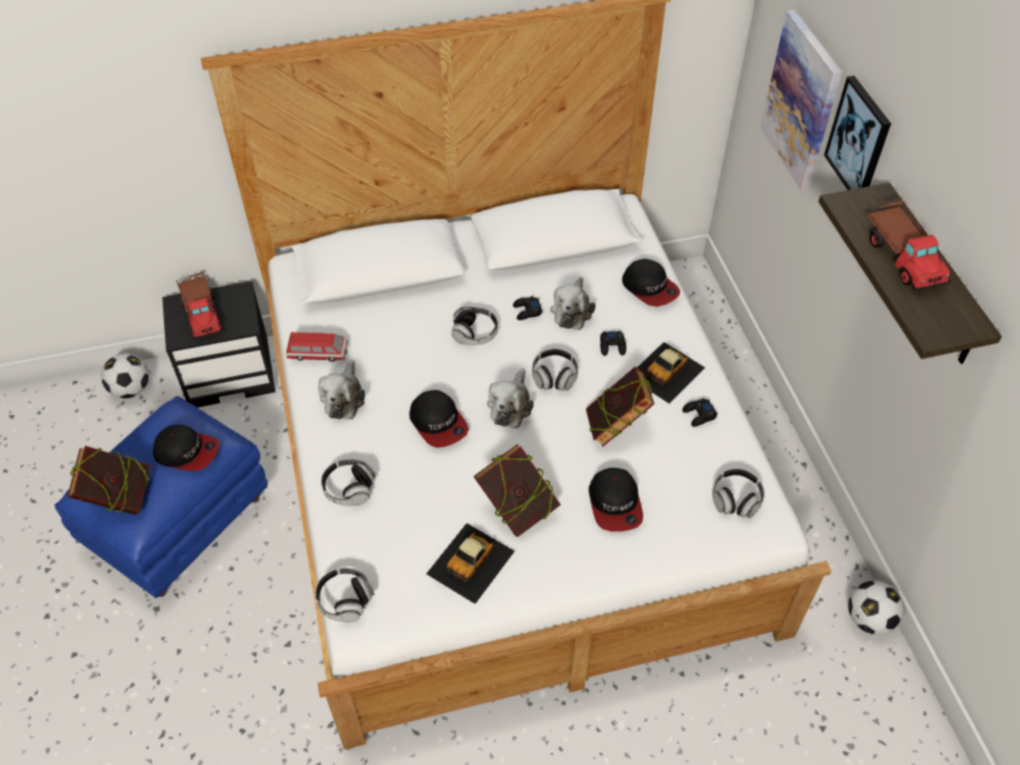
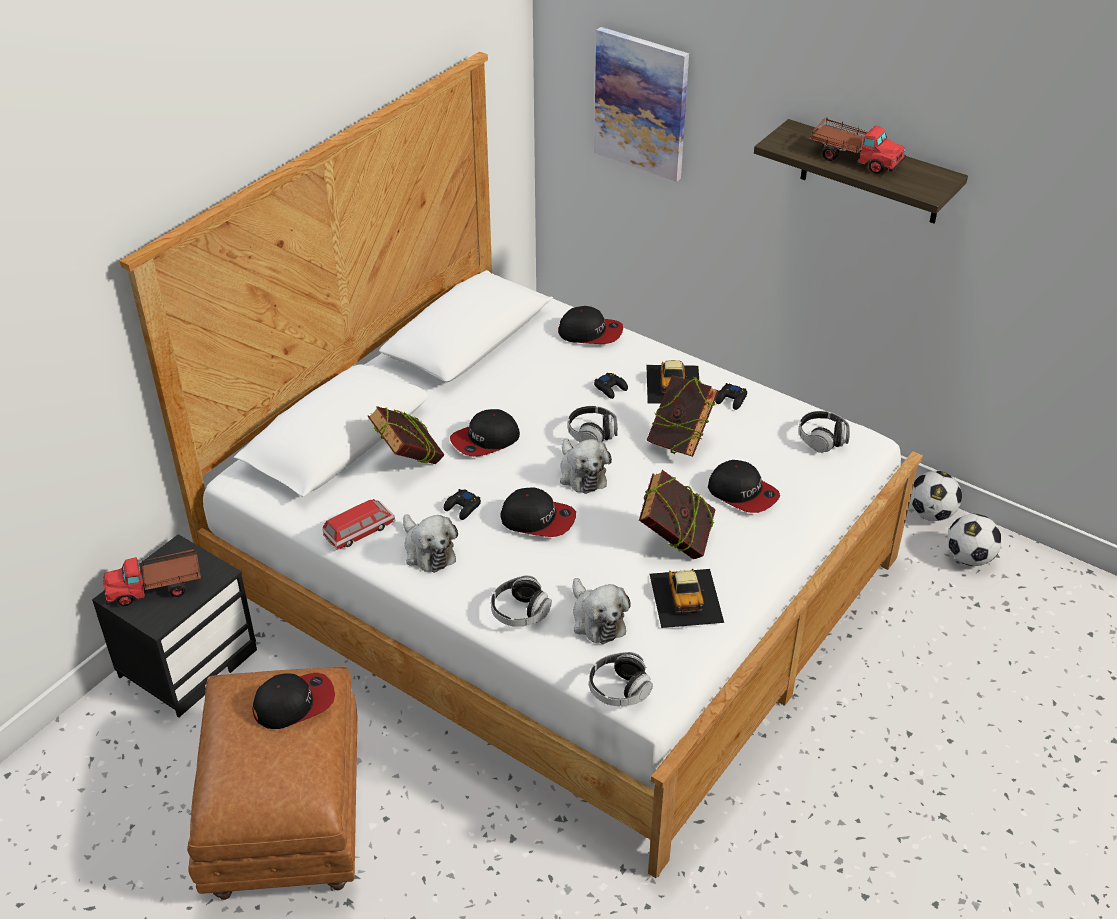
camera: 40 degrees left, 10 degrees down
blue ottoman [55,396,268,598] -> brown ottoman [187,666,357,900]
book [68,446,150,515] -> book moved to [367,406,445,464]
football [101,353,149,398] -> football moved to [947,514,1001,566]
toy truck [176,272,222,339] -> toy truck turned 135 degrees clockwise [103,548,201,606]
headphones [451,307,498,345] -> cap [450,409,520,457]
black game controller [513,296,543,320] -> black game controller moved to [444,489,481,520]
plush toy [550,277,595,330] -> plush toy moved to [573,578,631,644]
picture [824,76,891,190] -> none

